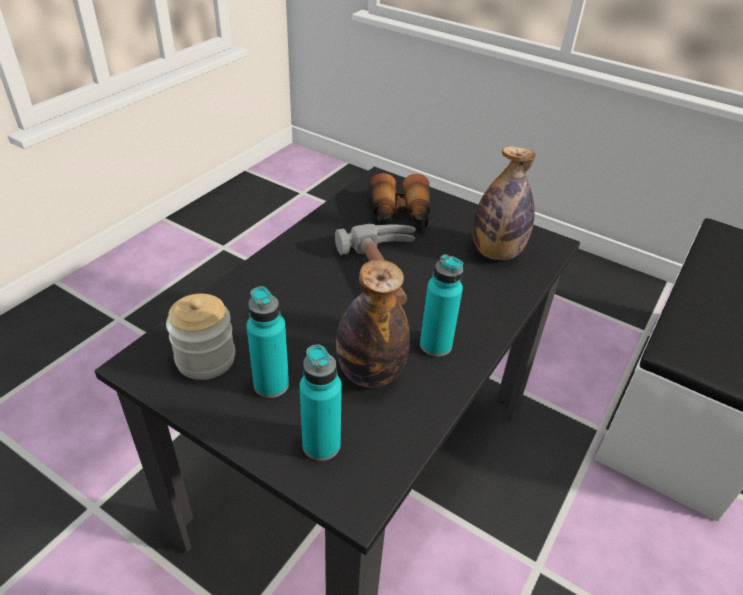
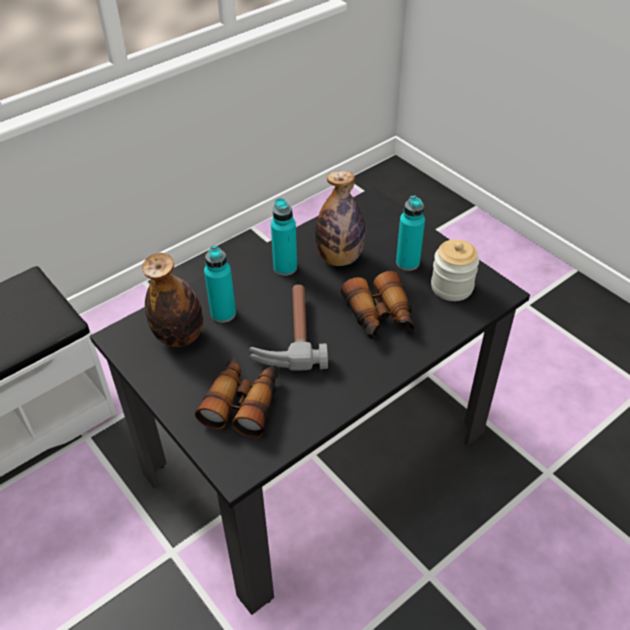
camera: 160 degrees left, 5 degrees up
turquoise bottle [300,344,342,461] -> turquoise bottle moved to [204,246,236,323]
none -> binoculars [341,271,415,340]

